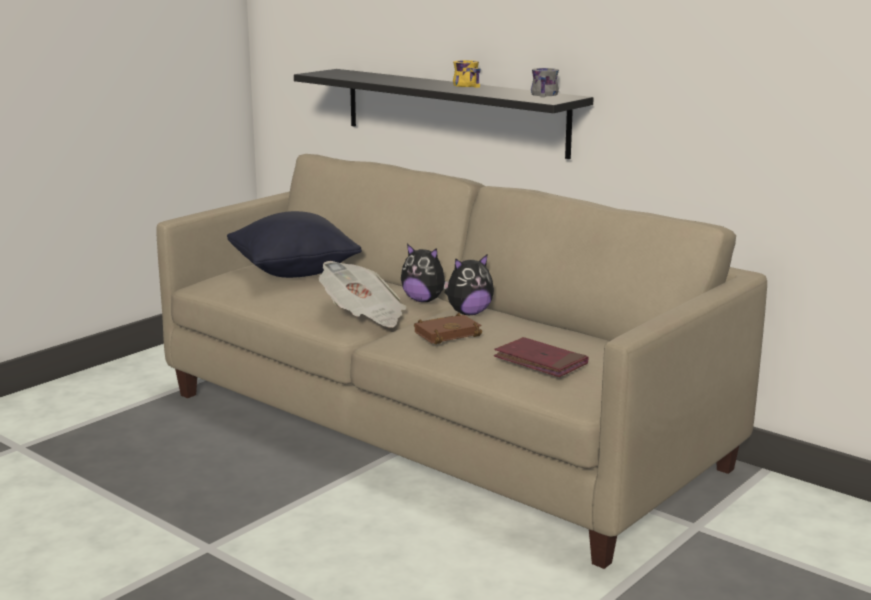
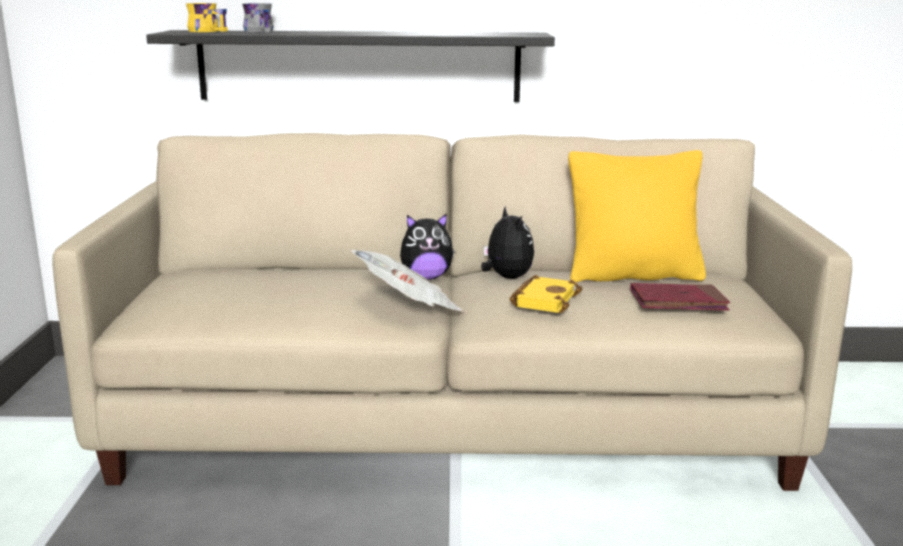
camera: 40 degrees left, 0 degrees up
black pillow [227,211,362,278] -> none
brown book [414,313,482,344] -> yellow book [510,275,582,313]
plush toy [445,254,494,315] -> plush toy turned 45 degrees counterclockwise [481,207,534,279]
yellow mug [453,60,481,88] -> yellow mug moved to [186,3,228,32]
grey mug [531,68,559,97] -> grey mug moved to [242,3,274,32]
none -> yellow pillow [568,150,706,282]

